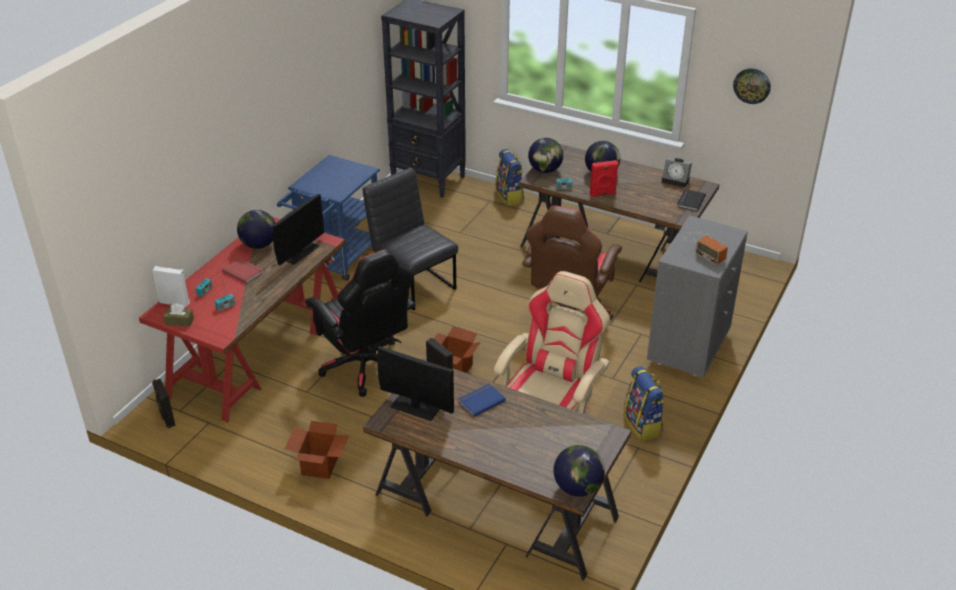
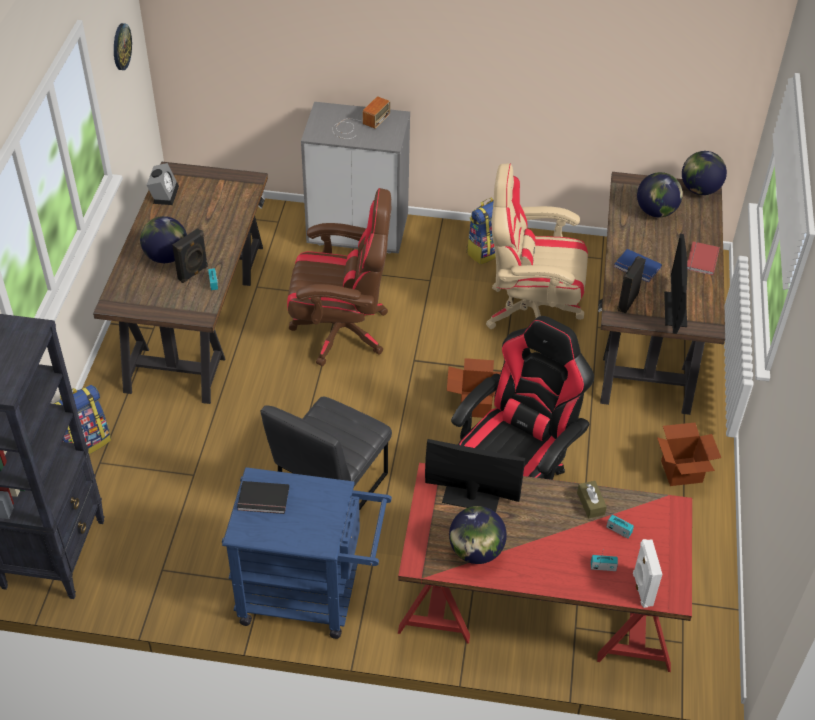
camera: 110 degrees left, 10 degrees up
black speaker [152,379,175,428] -> black speaker moved to [172,228,208,283]
brown tissue box [163,304,194,326] -> brown tissue box moved to [577,481,607,518]
red book [222,258,263,283] -> red book moved to [687,242,720,275]
globe [528,138,563,173] -> globe moved to [637,172,683,217]
red speaker [590,160,619,197] -> none
black book [676,189,706,211] -> black book moved to [237,481,289,514]

